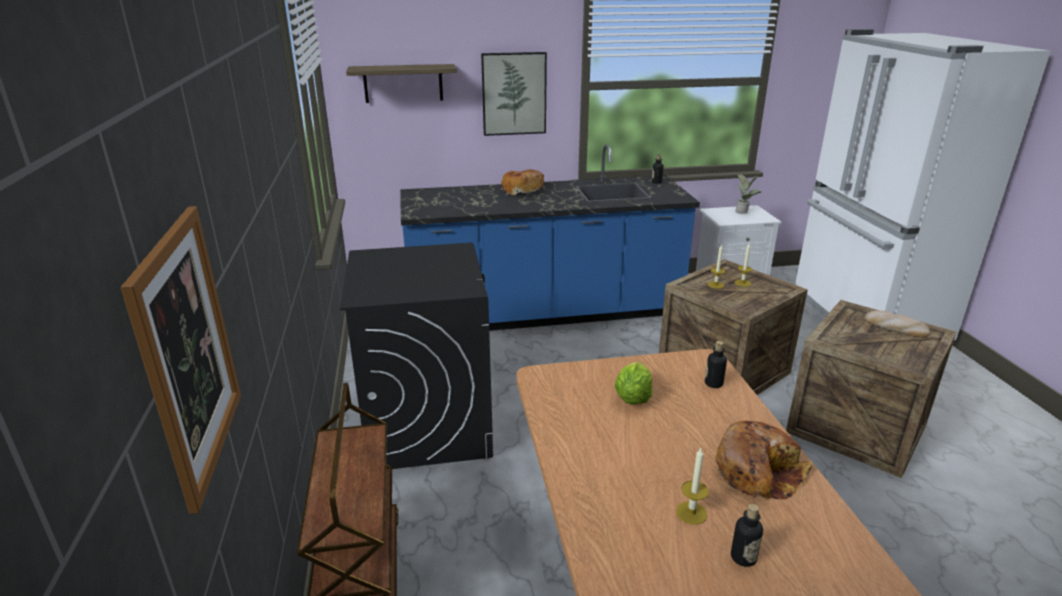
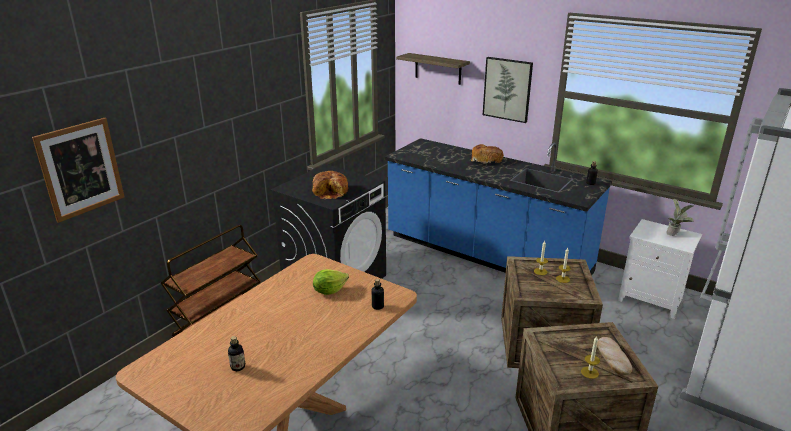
camera: 45 degrees right, 0 degrees up
candle [676,448,709,525] -> candle moved to [581,336,600,379]
bread [716,421,812,500] -> bread moved to [312,171,348,199]

